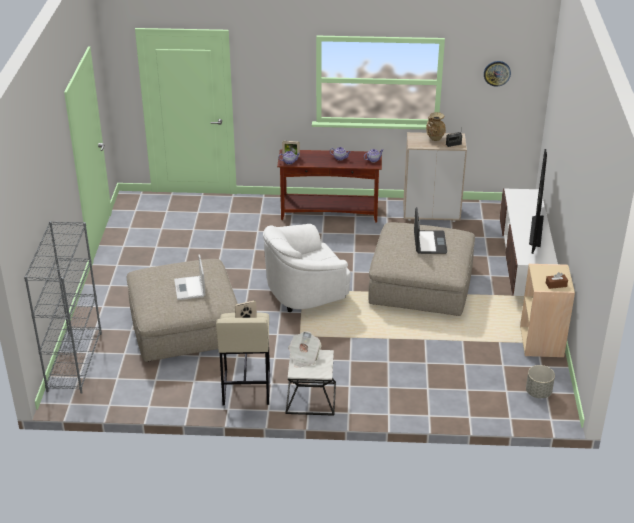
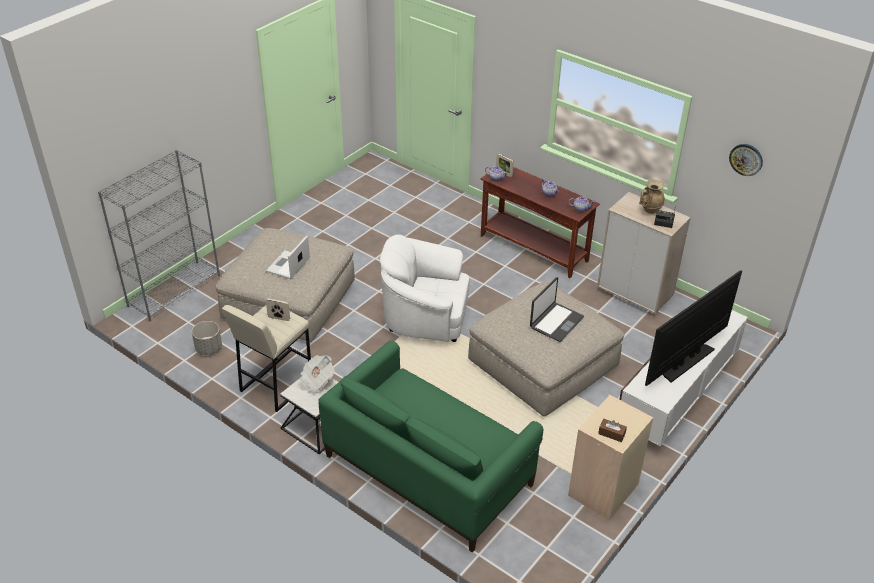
camera: 35 degrees right, 5 degrees up
grey planter [526,365,555,398] -> grey planter moved to [192,321,222,355]
none -> green sofa [319,340,543,553]

